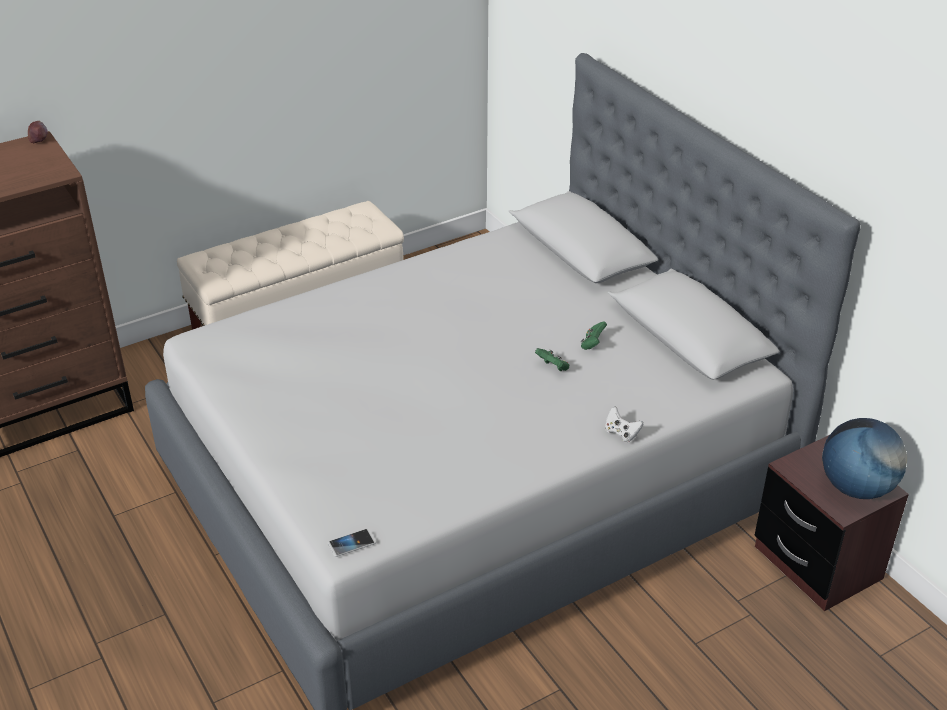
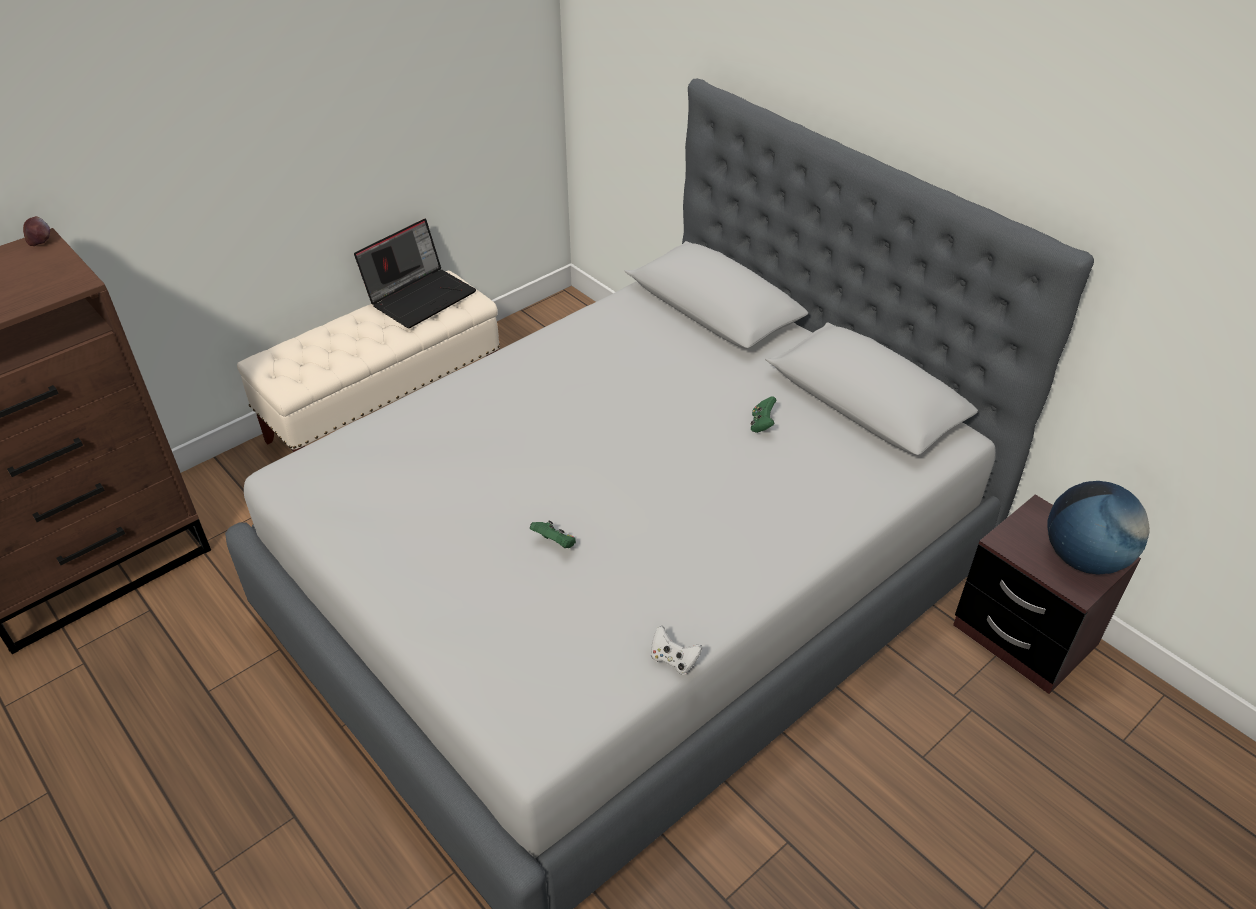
camera: 10 degrees left, 5 degrees up
phone [328,528,376,557] -> none
green game controller [535,348,569,372] -> green game controller moved to [530,520,576,548]
white game controller [605,406,644,442] -> white game controller moved to [651,625,702,674]
none -> laptop [354,219,476,328]

